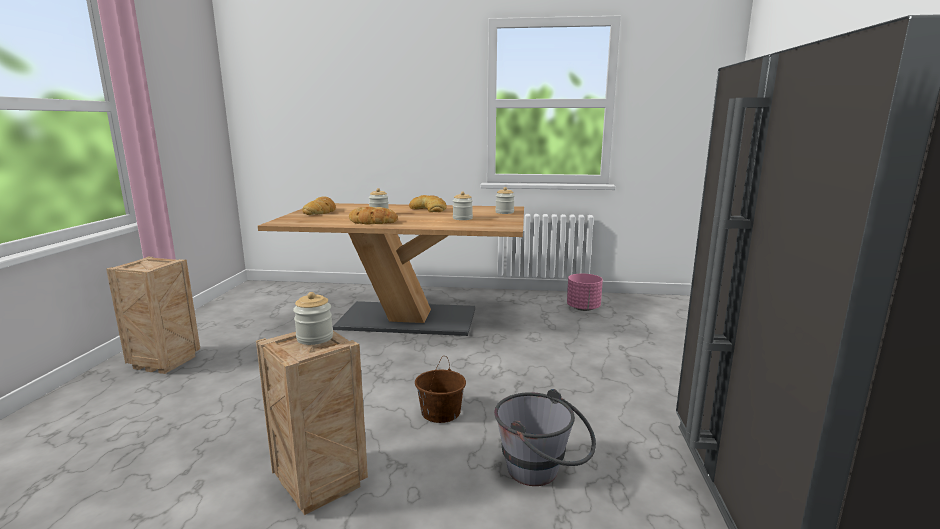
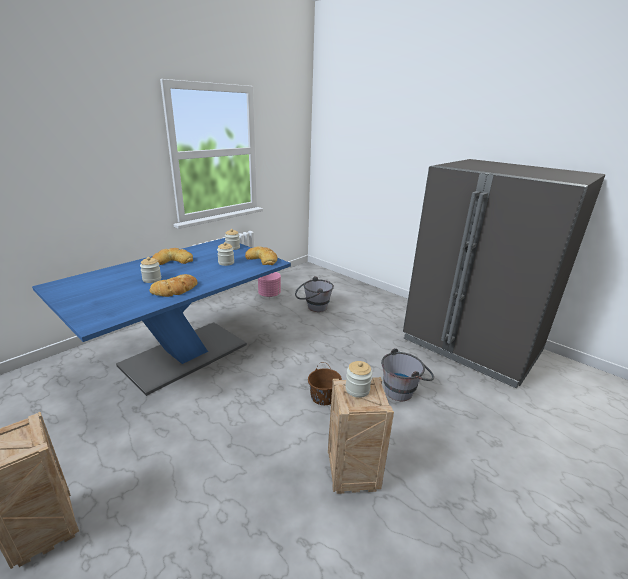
camera: 55 degrees left, 10 degrees up
brown dining table [258,203,524,336] -> blue dining table [32,238,291,396]
bread [302,196,336,215] -> bread moved to [245,246,277,265]
none -> grey bucket [295,276,334,312]

